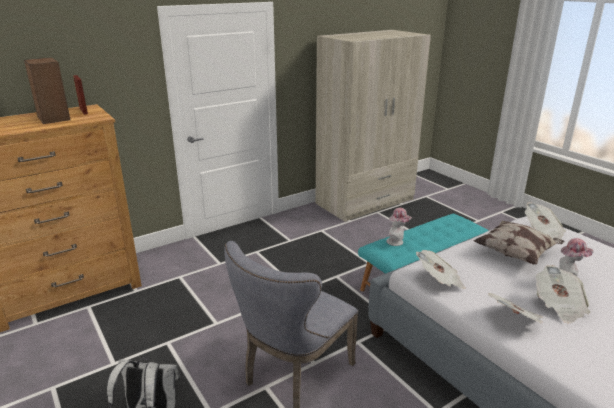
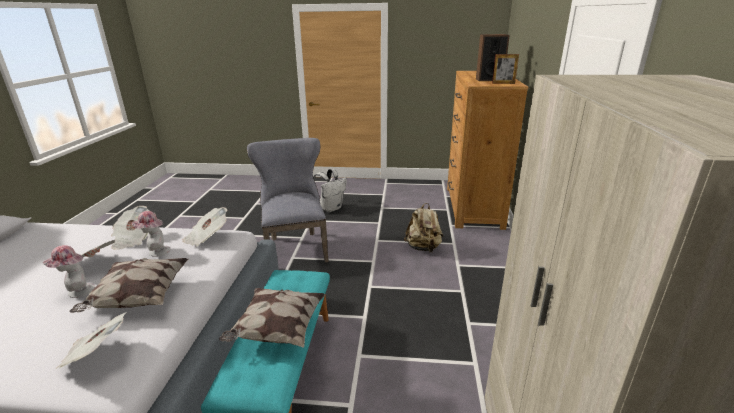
camera: 130 degrees right, 0 degrees up
hat [387,208,412,246] -> hat moved to [132,211,170,257]
none -> pillow [219,288,325,348]
none -> beige backpack [404,203,443,252]

